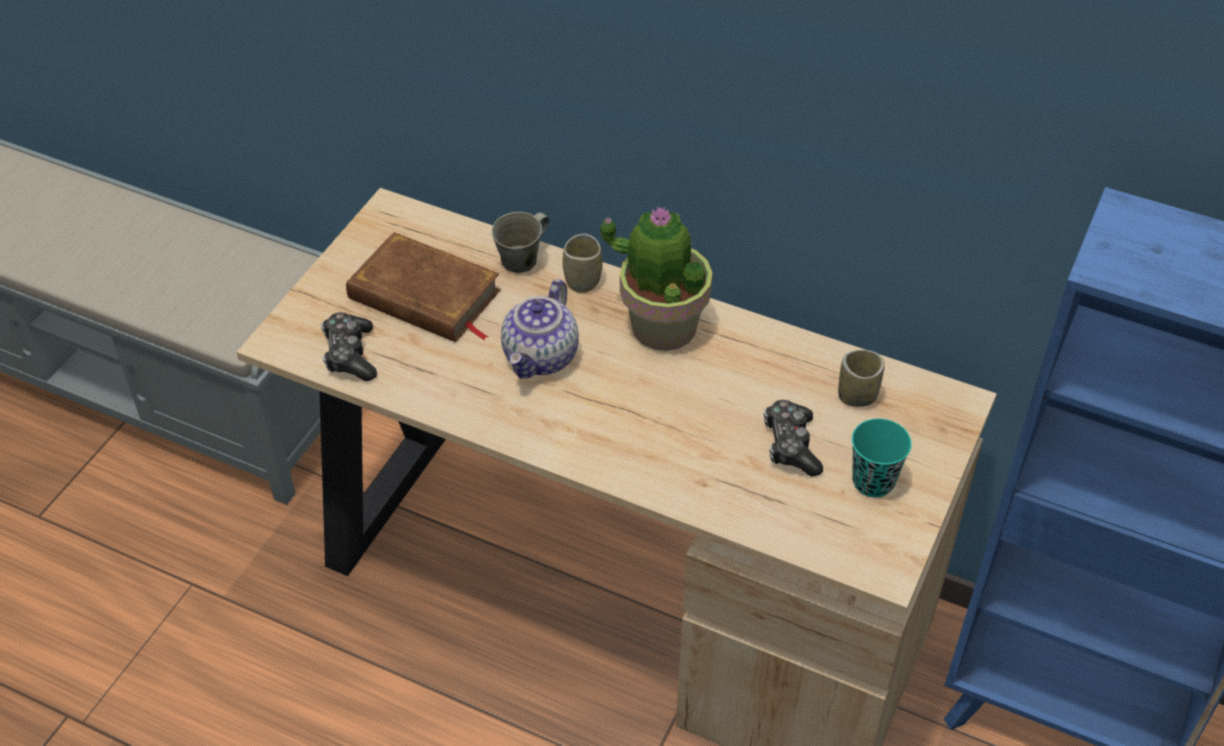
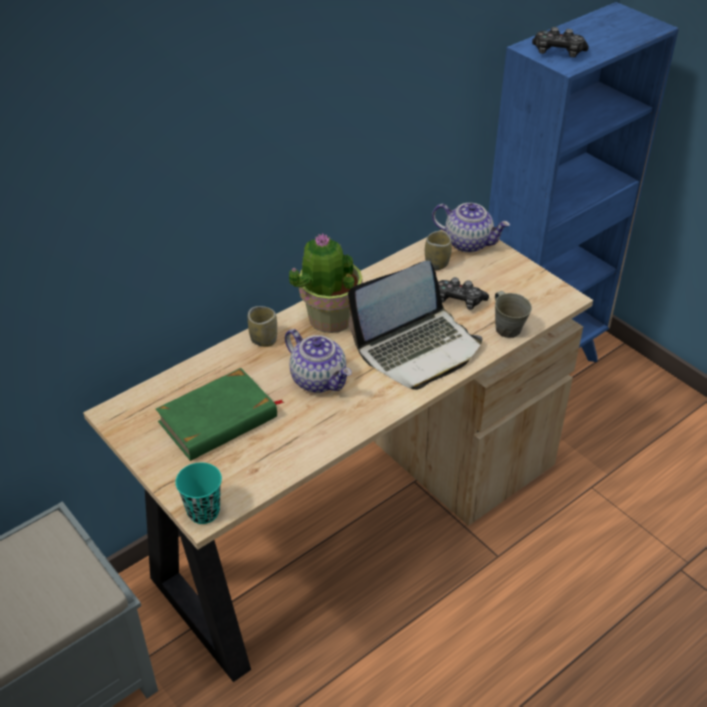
camera: 65 degrees left, 5 degrees down
game controller [321,312,377,381] -> game controller moved to [532,27,589,58]
brown book [346,232,500,342] -> green book [156,368,284,461]
grey mug [492,212,549,273] -> grey mug moved to [495,291,532,338]
turquoise cup [852,418,912,498] -> turquoise cup moved to [175,463,222,524]
none -> laptop [348,261,482,390]
none -> teapot [432,203,510,253]

